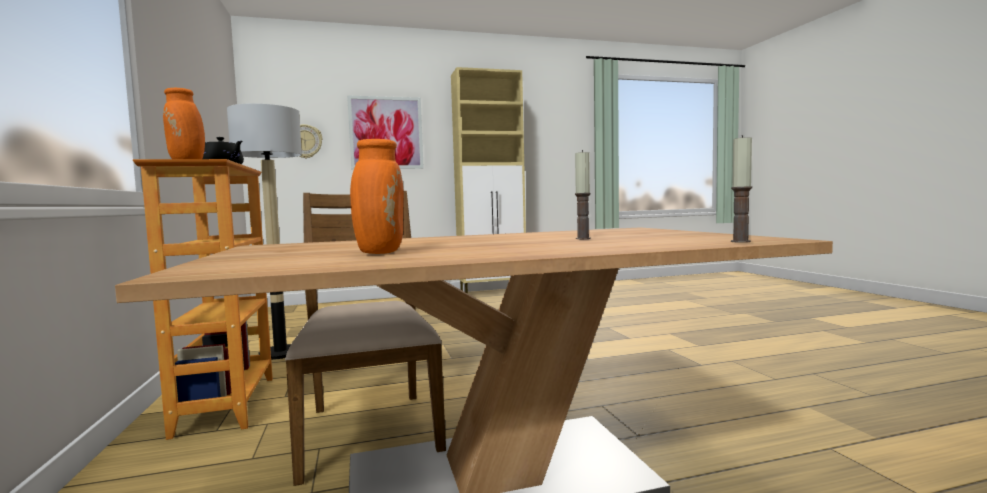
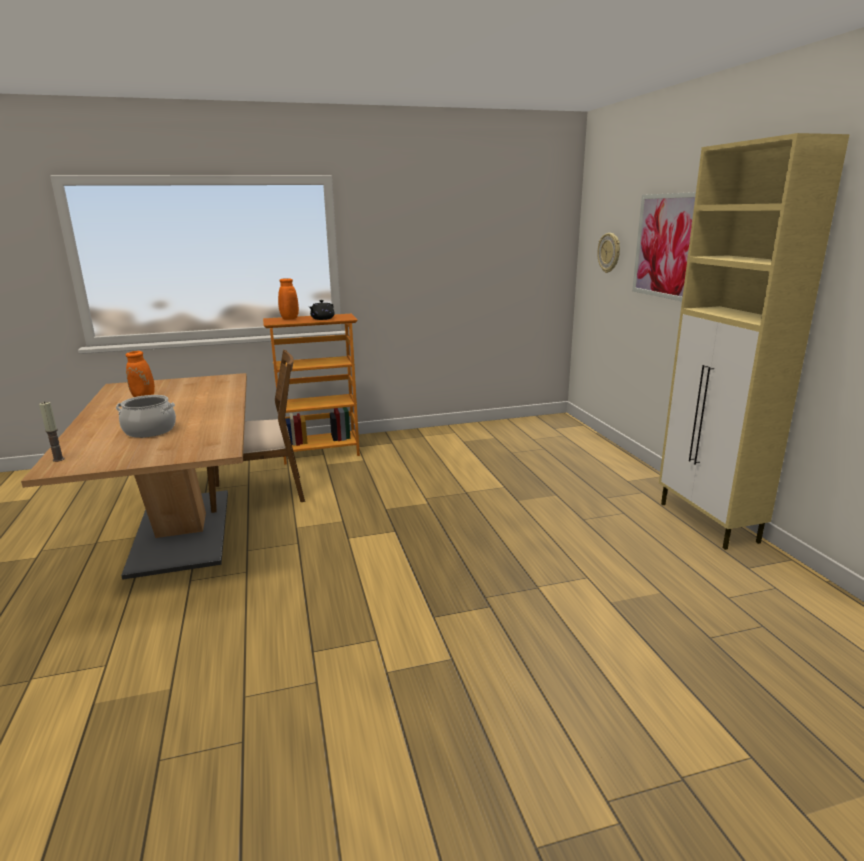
camera: 90 degrees right, 15 degrees up
floor lamp [227,104,302,360] -> none
candle [575,150,591,239] -> cooking pot [116,395,176,438]

